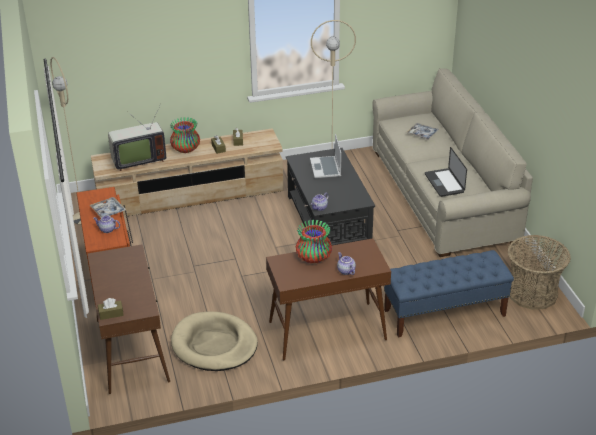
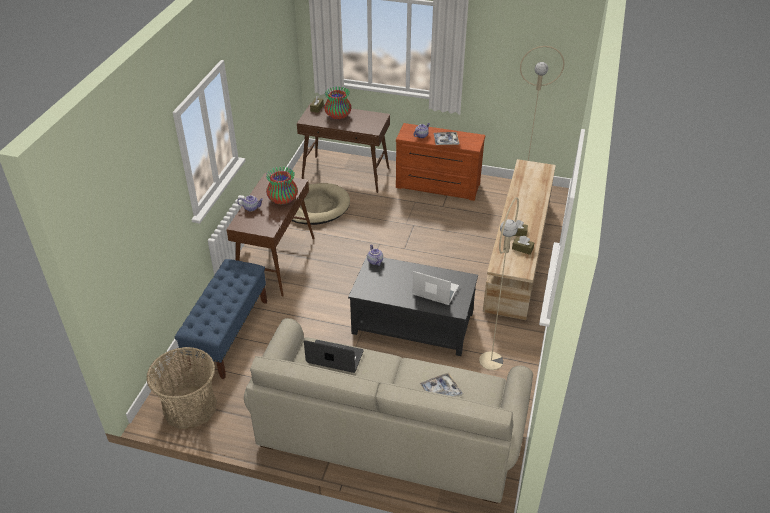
camera: 120 degrees right, 5 degrees up
television [108,104,166,171] -> none
vase [170,117,200,153] -> vase moved to [324,86,351,119]

